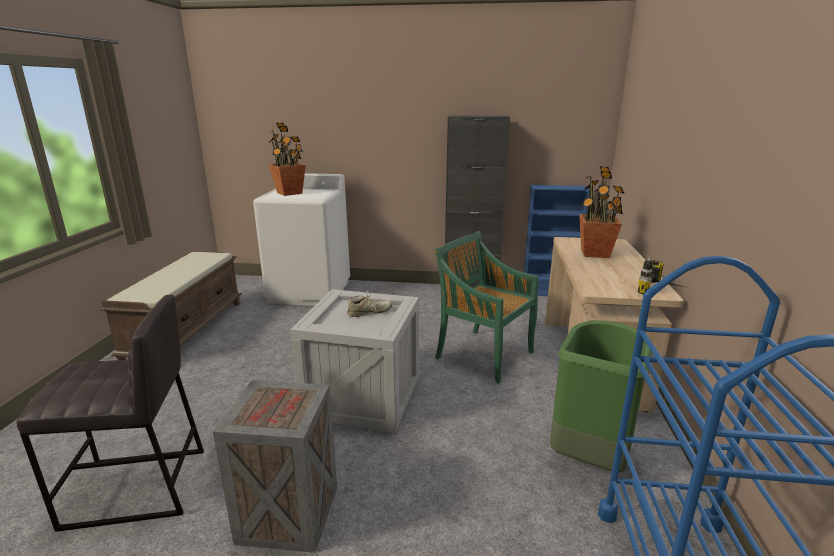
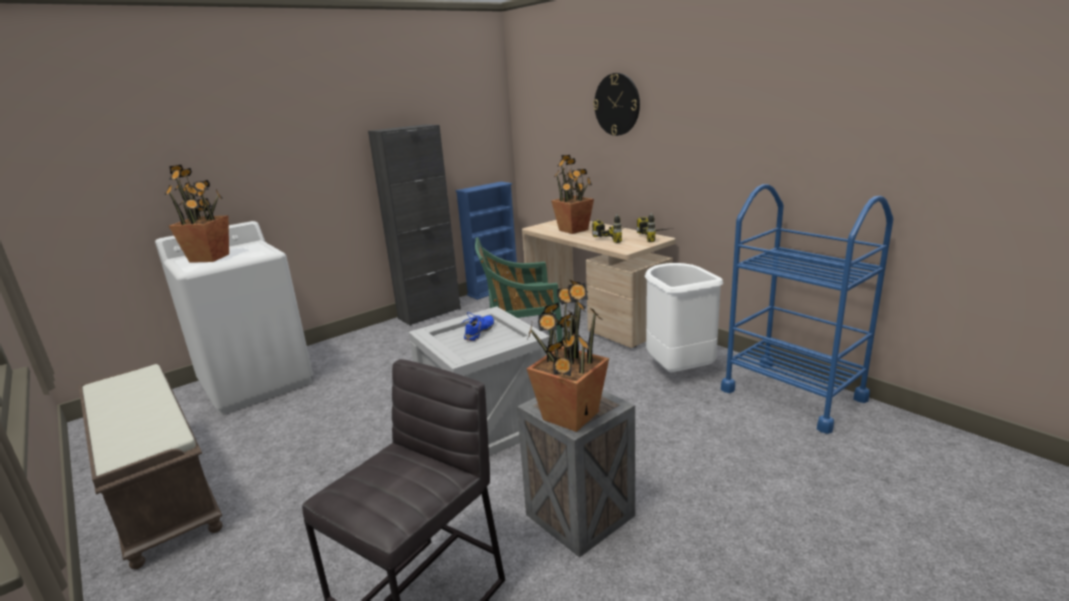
camera: 45 degrees left, 0 degrees up
beige shoe [347,290,392,317] -> blue shoe [460,312,494,341]
green trash can [550,321,653,472] -> white trash can [645,263,723,372]
none -> potted plant [527,279,609,432]
none -> power drill [592,213,625,243]
none -> wall clock [593,73,640,136]

